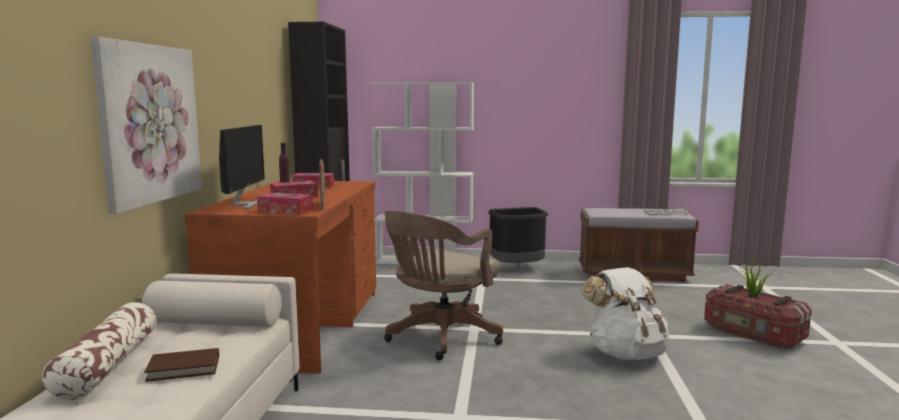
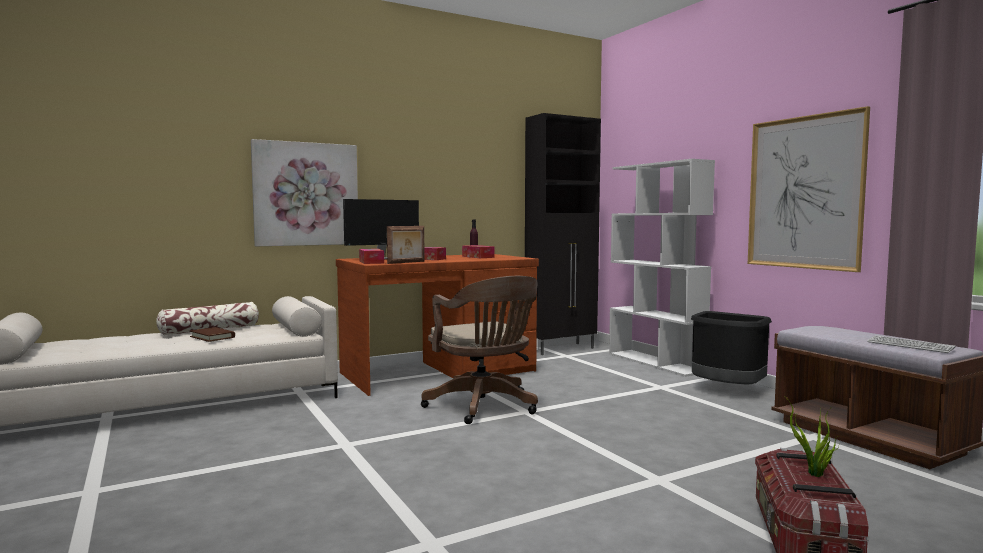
camera: 55 degrees right, 5 degrees down
brown office chair [384,211,503,360] -> brown office chair turned 120 degrees counterclockwise [421,276,538,424]
white backpack [582,267,669,360] -> none
none -> picture [748,106,870,272]

